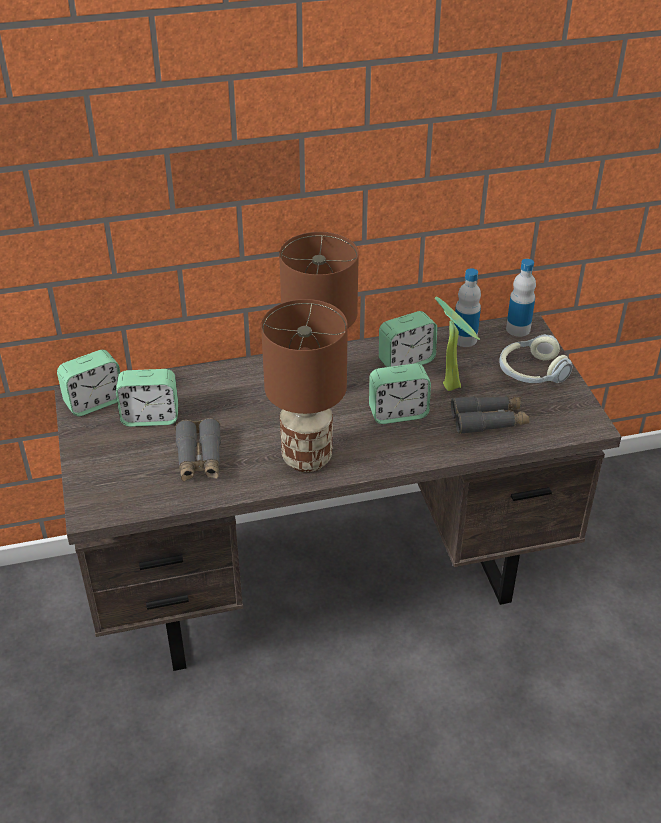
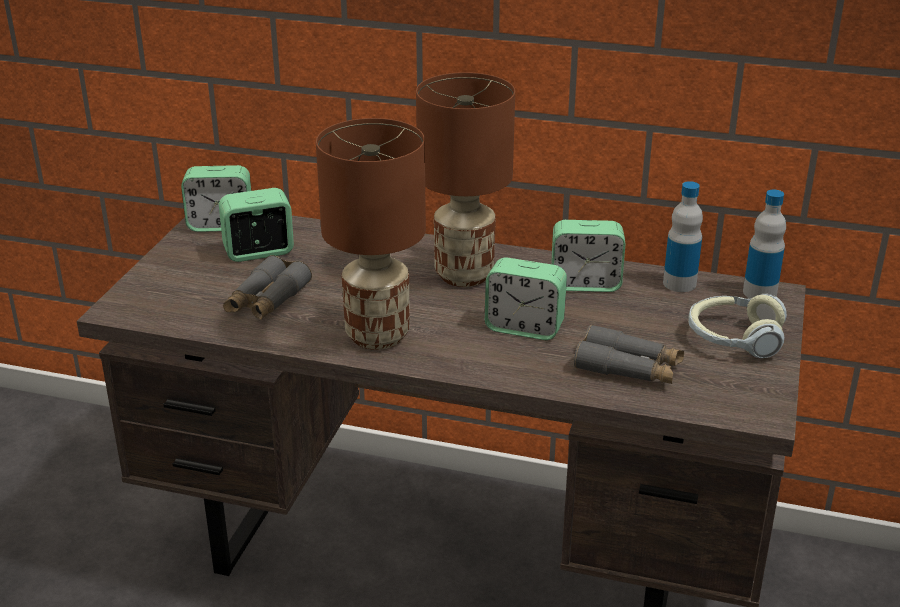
camera: 30 degrees right, 10 degrees down
alarm clock [116,369,178,427] -> alarm clock turned 135 degrees clockwise [219,188,294,262]
potted plant [435,297,480,391] -> none

